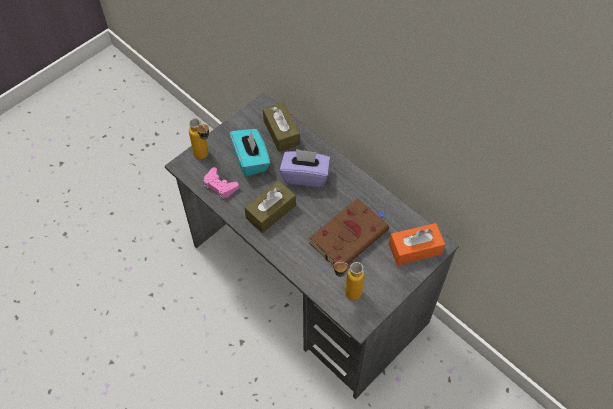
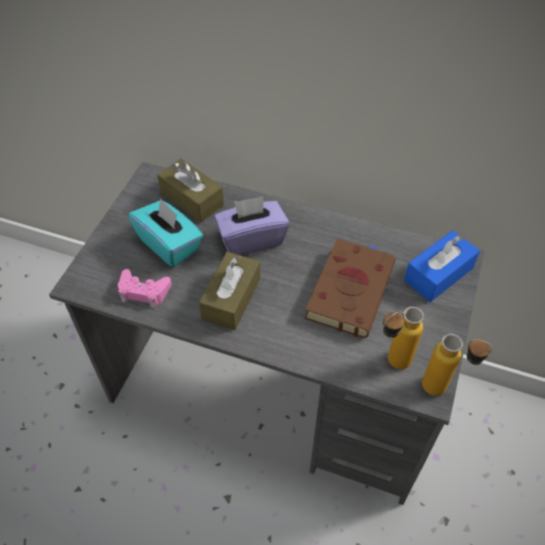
camera: 25 degrees left, 5 degrees down
bottle [189,118,209,159] -> bottle moved to [422,334,493,396]
orange tissue box [389,223,445,265] -> blue tissue box [404,230,480,302]

